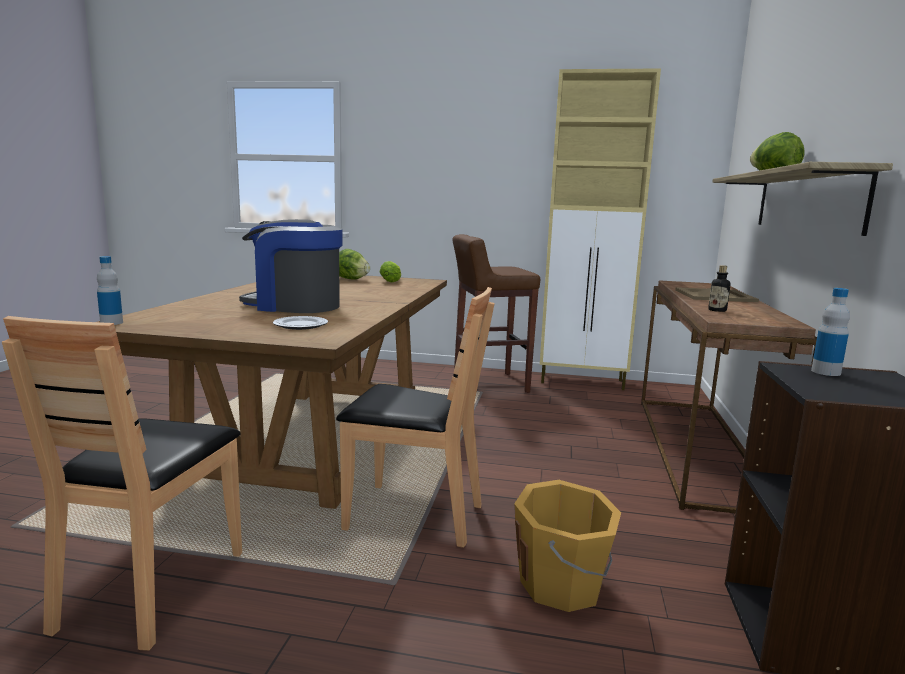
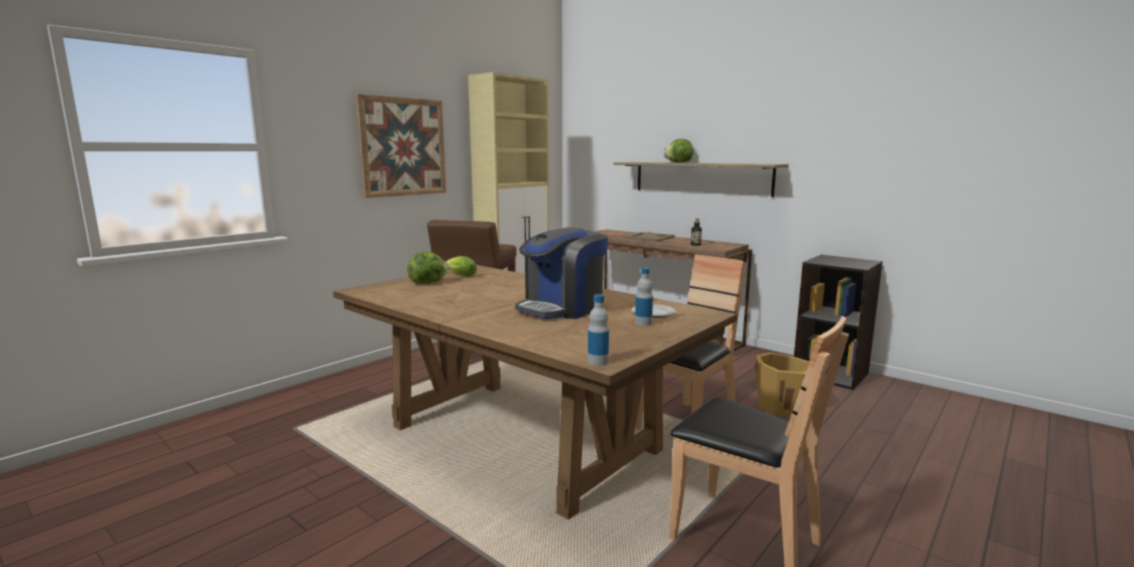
camera: 60 degrees left, 0 degrees up
bottle [811,288,850,376] -> bottle moved to [635,267,653,326]
none -> picture [356,94,446,198]

